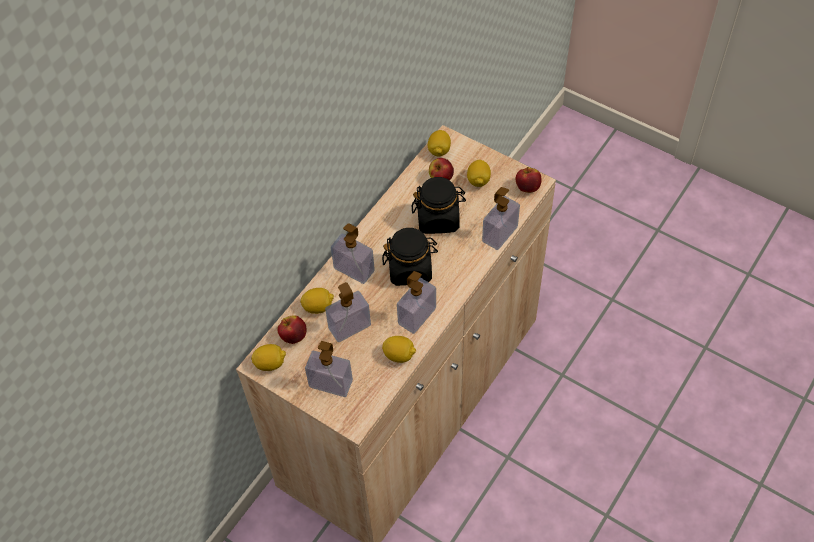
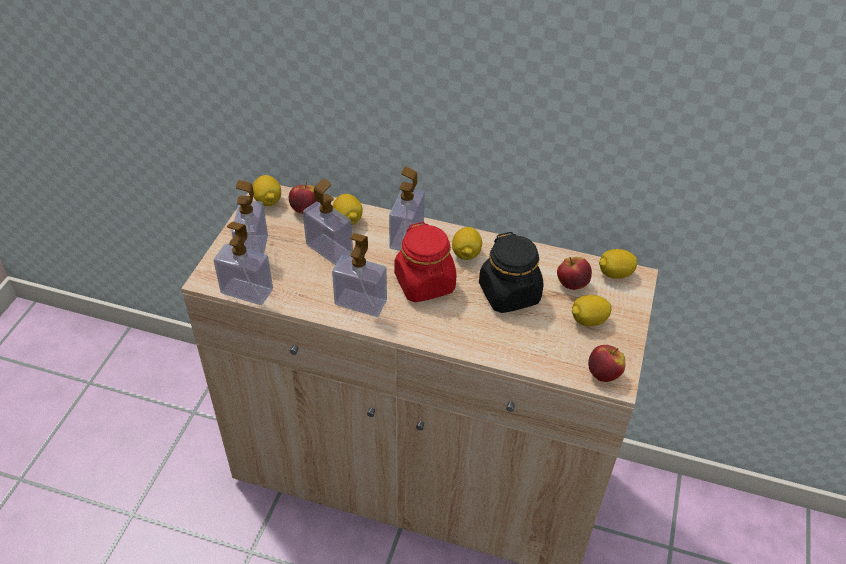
camera: 70 degrees right, 10 degrees down
black jar [382,228,438,286] -> red jar [394,222,457,302]
lemon [382,336,416,363] -> lemon moved to [452,227,482,260]
soap dispenser [482,187,520,250] -> soap dispenser moved to [214,222,273,305]

